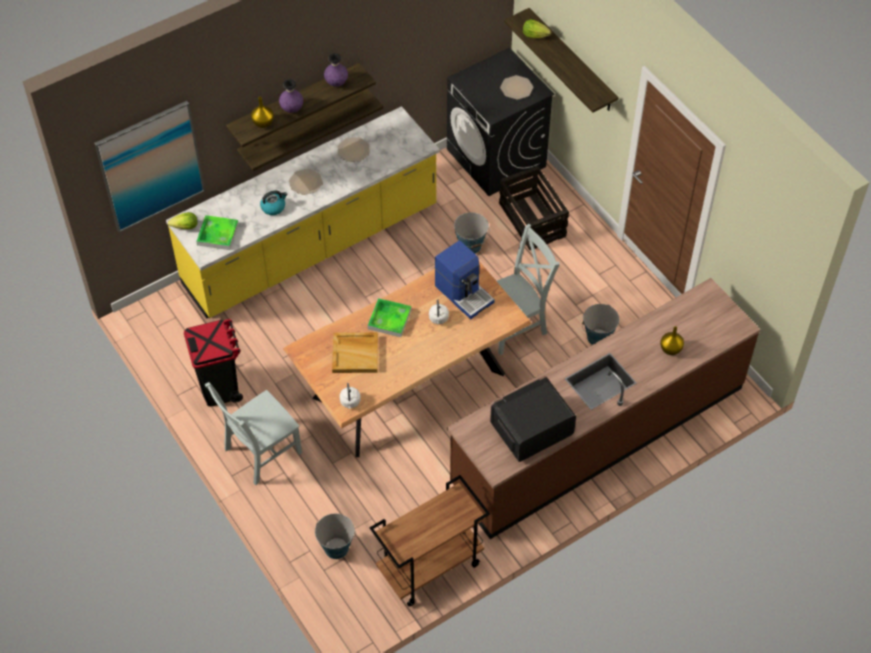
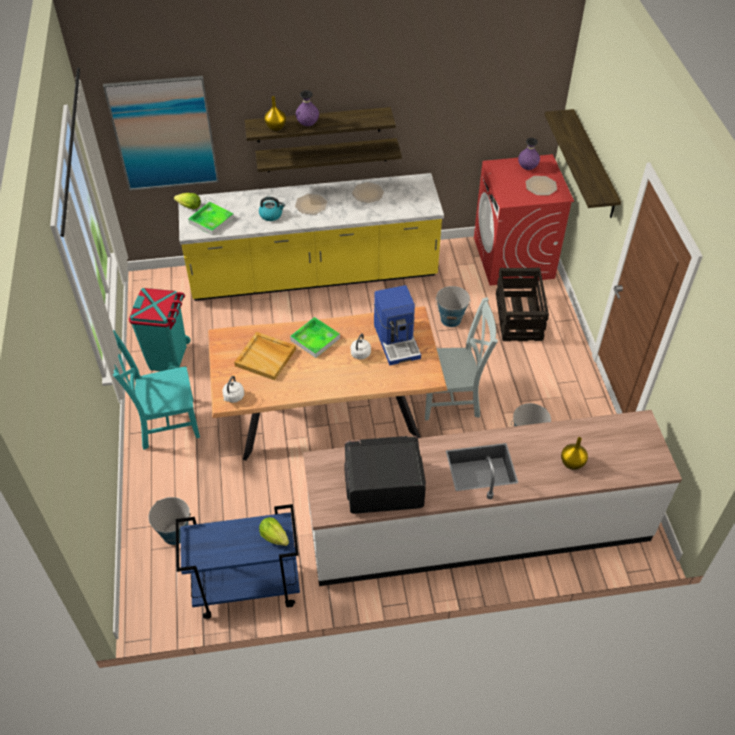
camera: 25 degrees right, 5 degrees down
black trash can [184,319,243,407] -> turquoise trash can [129,288,191,371]
grey chair [205,382,302,485] -> turquoise chair [113,330,200,450]
purple vase [324,53,348,87] -> purple vase moved to [518,138,540,170]
brown cart [370,475,490,607] -> blue cart [176,504,300,619]
black washing machine [447,48,554,196] -> red washing machine [474,154,574,286]
brown counter [447,278,761,539] -> white counter [303,410,682,586]
lettuce [523,19,551,38] -> lettuce moved to [259,517,289,546]

